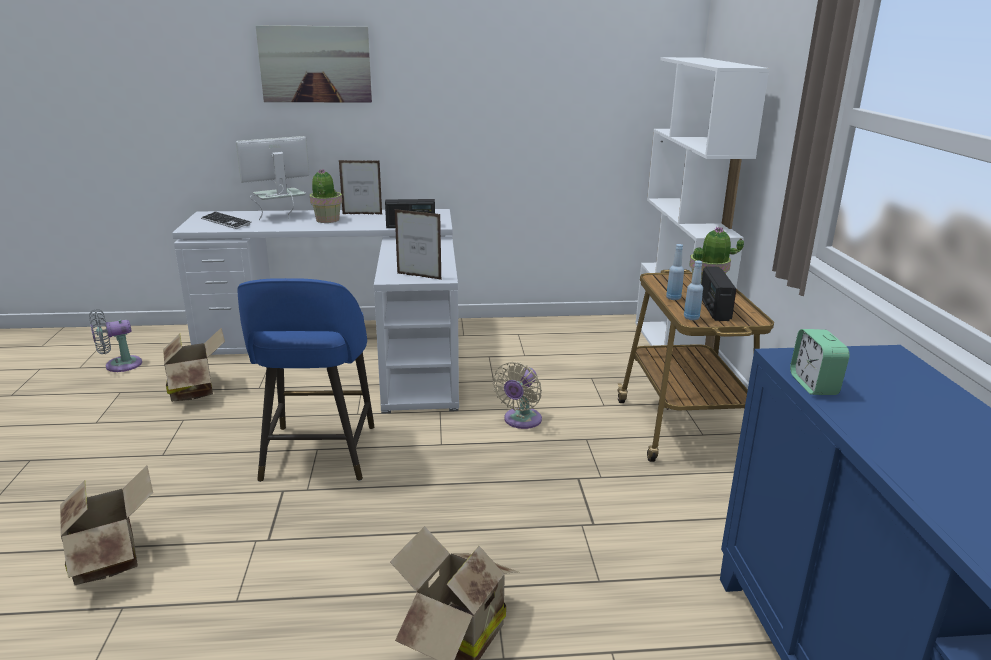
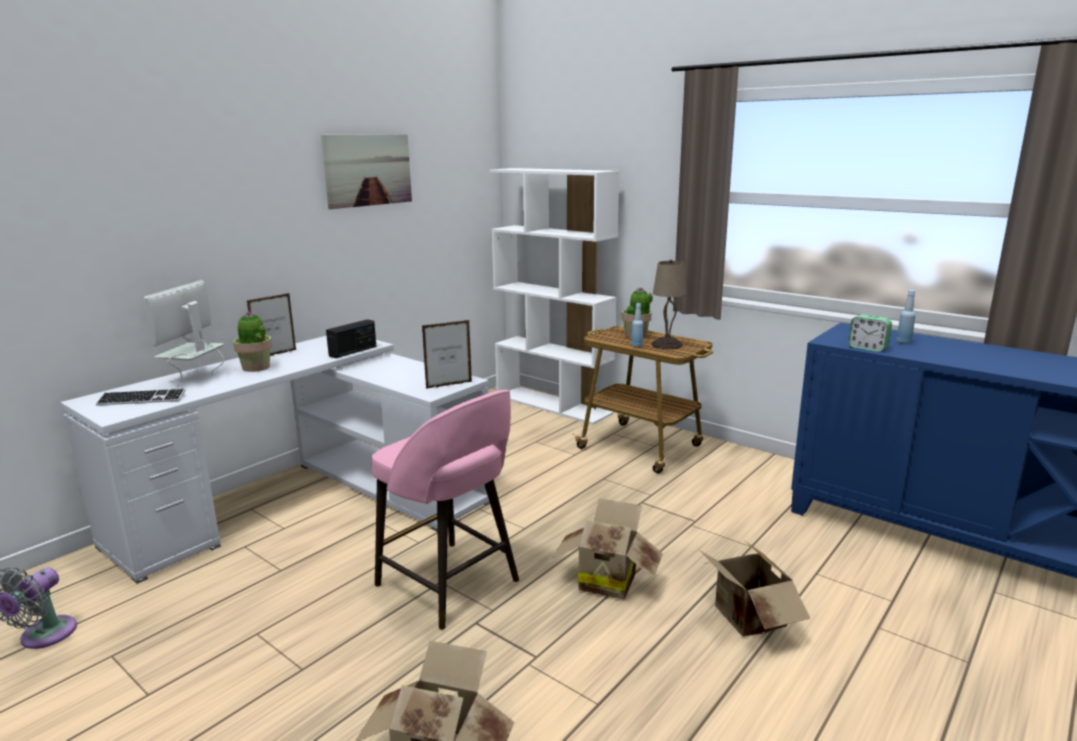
camera: 45 degrees left, 5 degrees down
cardboard box [163,328,225,402] -> cardboard box moved to [552,498,663,599]
blue stool [237,278,374,482] -> pink stool [371,390,519,630]
picture [256,25,372,102] -> picture moved to [321,134,412,209]
beige fan [493,362,542,429] -> none
blue bottle [684,260,703,320] -> blue bottle moved to [896,290,916,344]
radio [701,266,736,321] -> beige table lamp [652,260,687,349]

